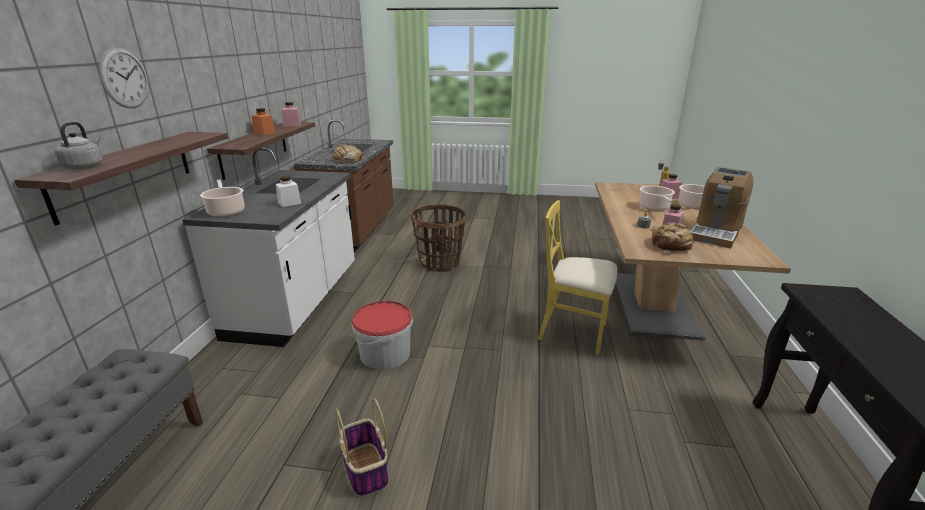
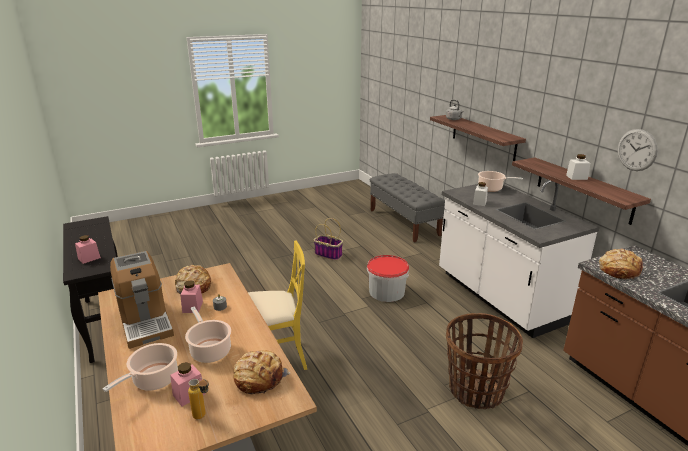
camera: 145 degrees right, 0 degrees up
wall clock [99,47,148,108] -> wall clock moved to [617,129,658,171]
orange jar [252,108,276,135] -> white jar [566,154,590,180]
pink jar [282,102,301,126] -> pink jar moved to [75,235,101,264]
coffee machine [691,167,753,249] -> coffee machine turned 150 degrees clockwise [110,251,174,349]
none -> bread [233,350,291,394]

